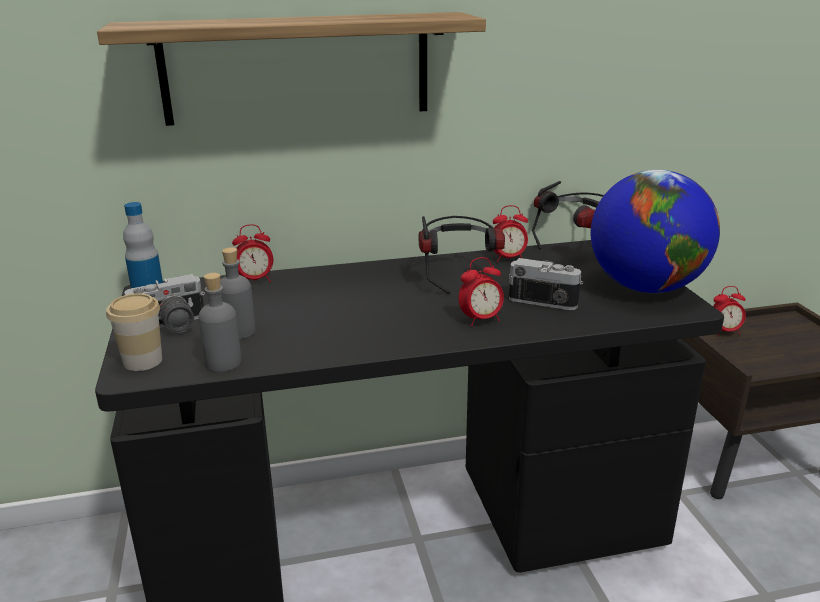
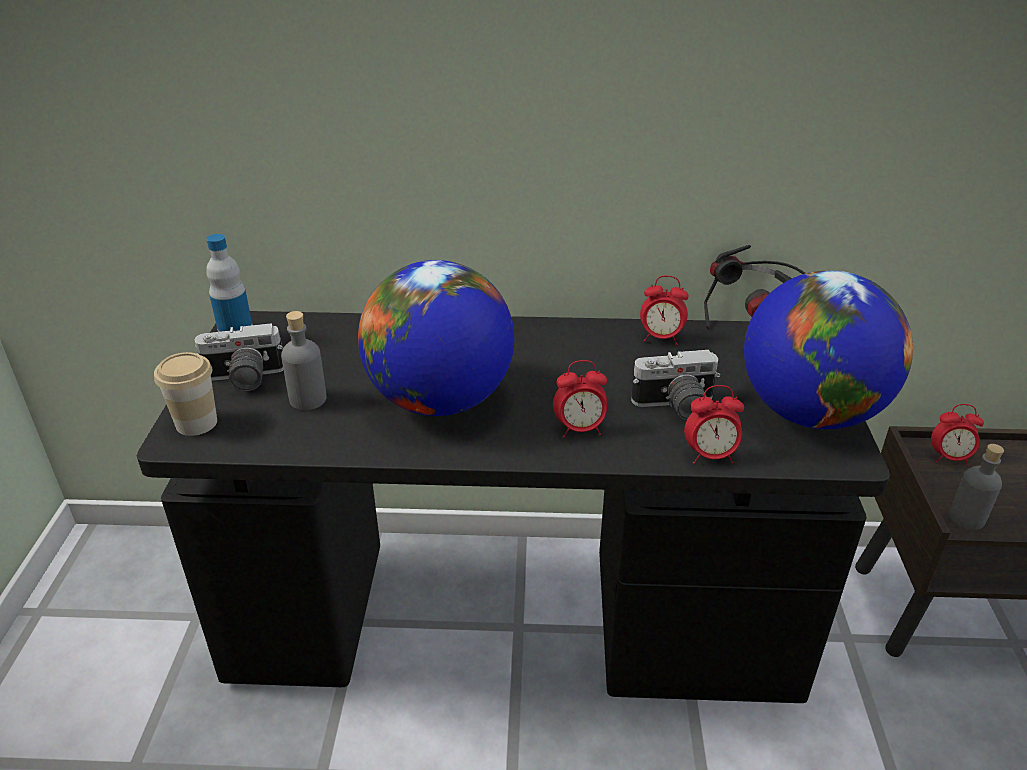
camera: 15 degrees right, 10 degrees up
shelf [97,12,486,126] -> none
grey bottle [198,273,242,372] -> grey bottle moved to [949,444,1004,530]
alarm clock [232,224,273,282] -> alarm clock moved to [684,385,744,464]
headphones [418,216,505,294] -> none
camera [509,258,583,310] -> camera turned 135 degrees clockwise [631,350,720,420]
none -> globe [358,260,514,416]

